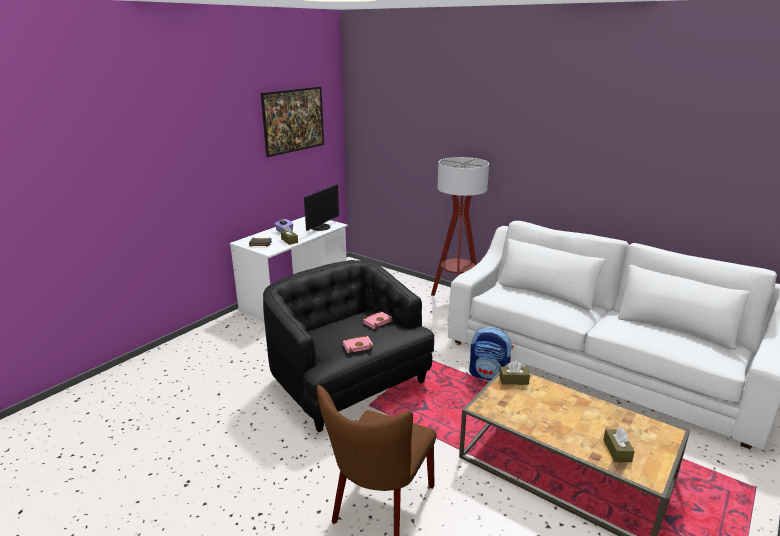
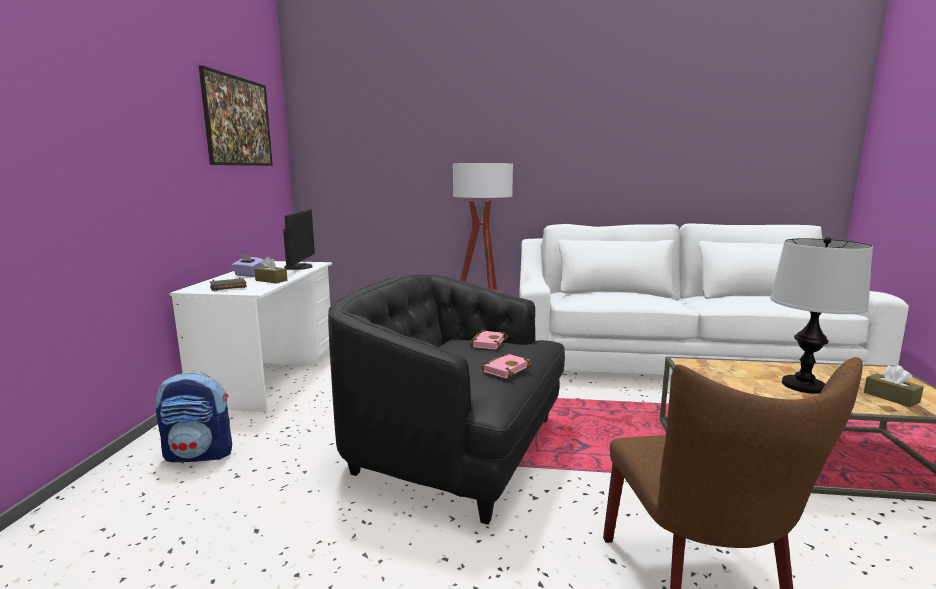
camera: 30 degrees left, 10 degrees down
backpack [469,327,514,381] -> backpack moved to [156,372,232,462]
brown tissue box [499,360,530,385] -> none
none -> table lamp [770,237,873,394]

